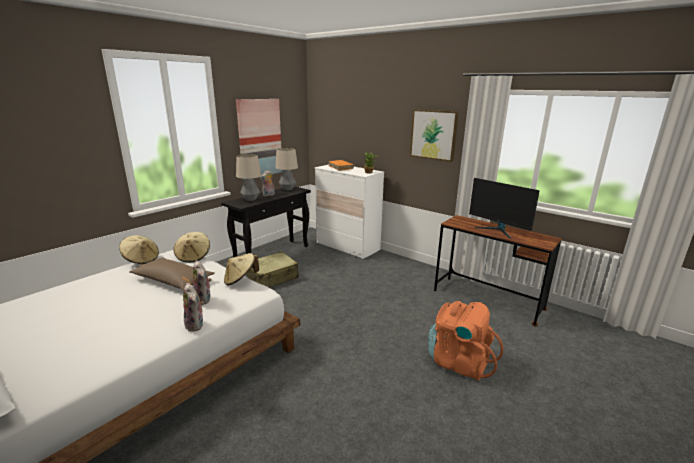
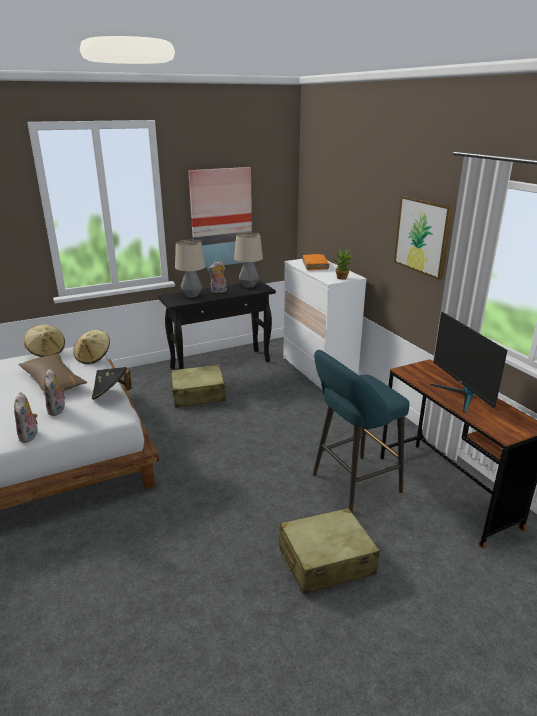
camera: 25 degrees right, 5 degrees up
beige hat [224,253,259,286] -> black hat [92,367,132,400]
orange backpack [428,301,504,381] -> beige suitcase [279,508,380,595]
none -> turquoise stool [313,350,410,513]

